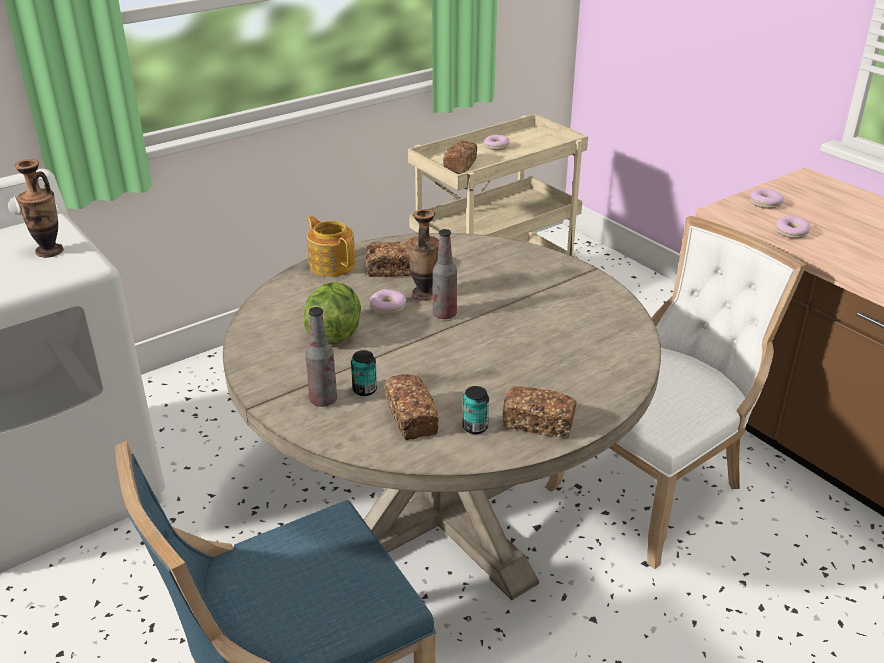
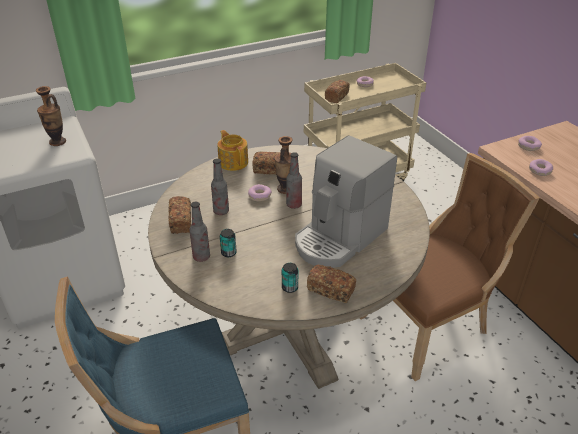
camera: 10 degrees right, 5 degrees up
lettuce [304,282,361,345] -> bottle [211,159,229,215]
bread [384,374,439,440] -> bread moved to [169,196,191,234]
white chair [545,216,806,569] -> brown chair [360,153,540,381]
none -> coffee machine [295,135,397,268]

